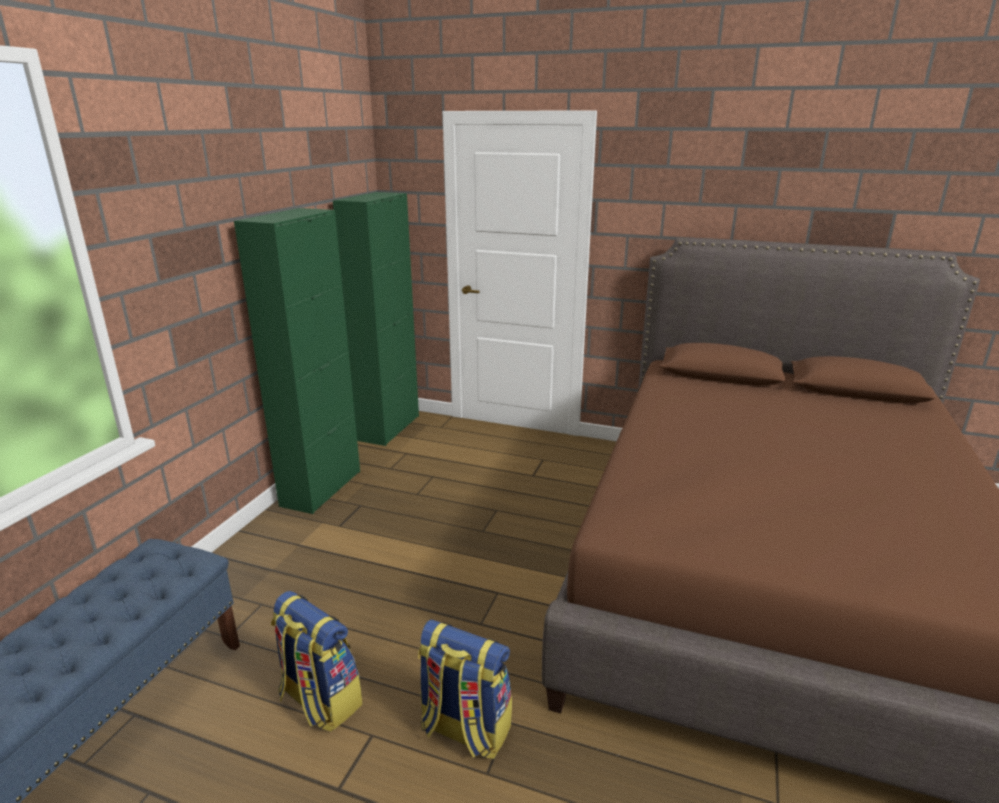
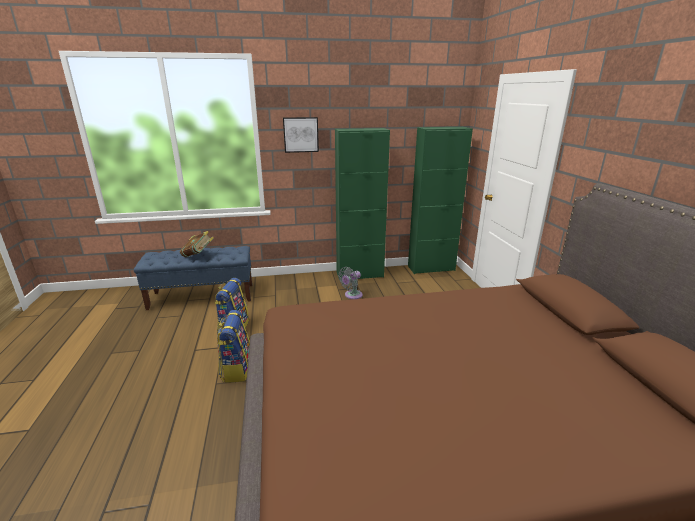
camera: 60 degrees right, 0 degrees up
none -> book [180,231,214,257]
none -> picture [283,117,319,153]
none -> grey fan [339,267,363,299]

